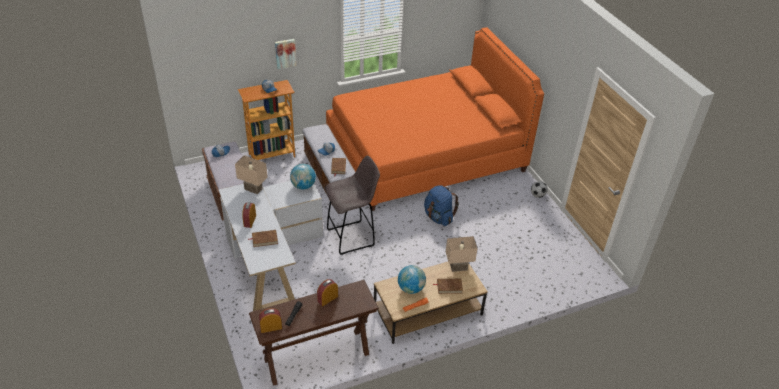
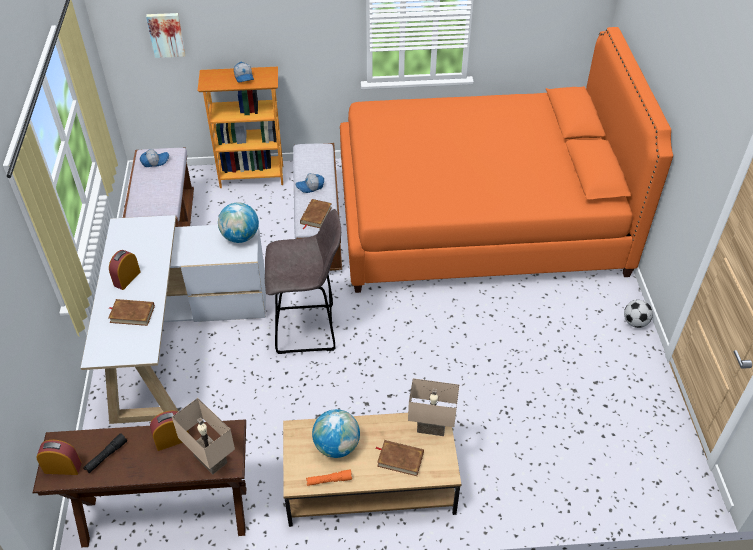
camera: 20 degrees right, 5 degrees up
beige table lamp [235,155,267,194] -> beige table lamp moved to [172,398,235,475]
picture [275,39,296,69] -> picture moved to [146,13,186,58]
blue backpack [424,185,459,226] -> none

